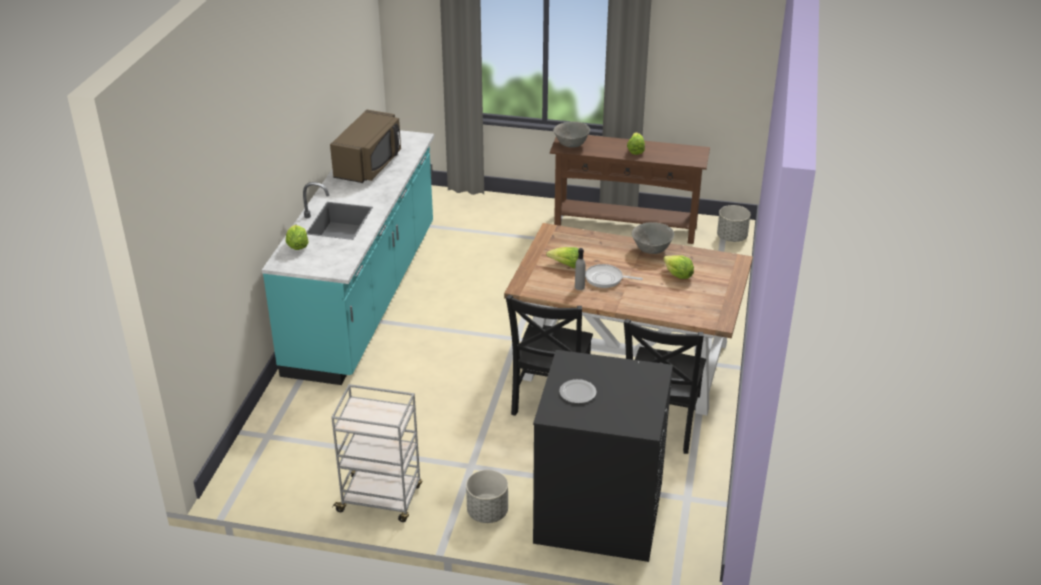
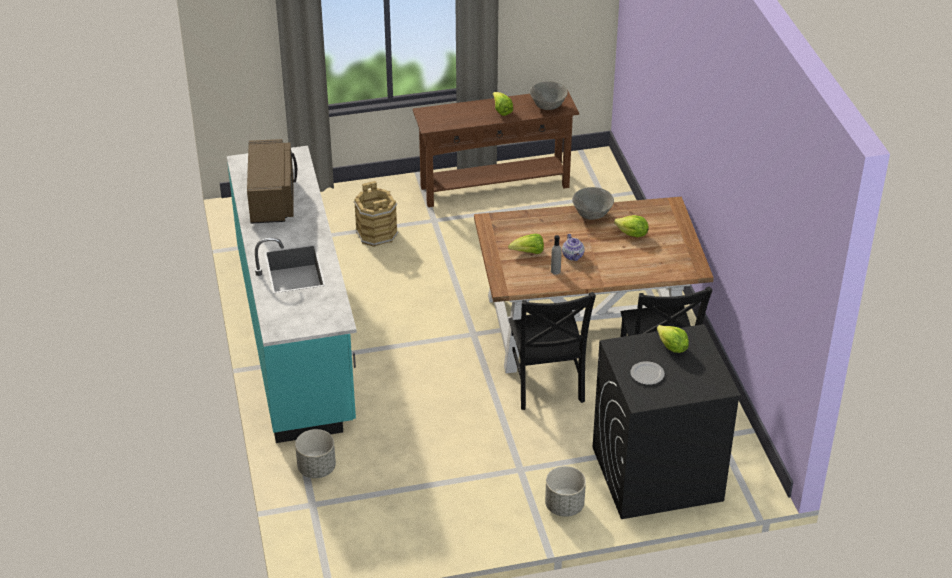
camera: 25 degrees left, 5 degrees up
lettuce [286,225,309,250] -> lettuce moved to [657,325,689,353]
grey cart [331,384,422,522] -> none
grey bowl [553,122,590,148] -> grey bowl moved to [530,81,568,110]
frying pan [585,264,643,288] -> teapot [562,234,584,261]
grey planter [717,205,751,242] -> grey planter moved to [295,429,336,478]
none -> brown bucket [354,181,398,247]

